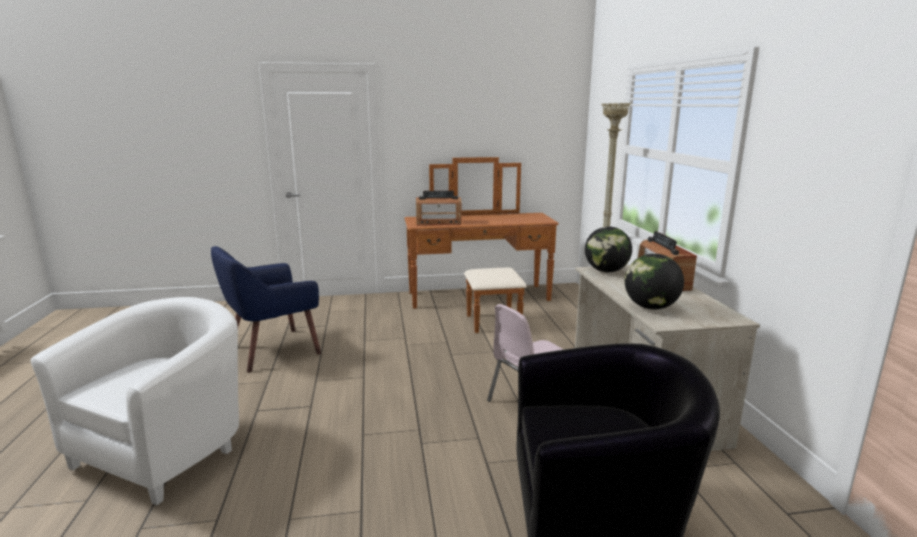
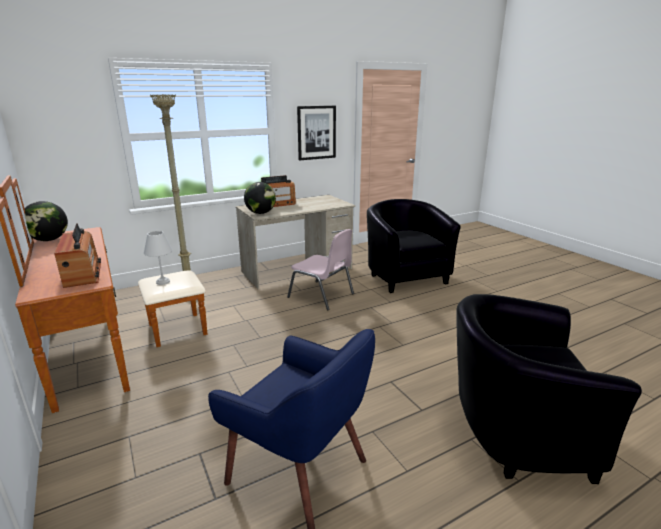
camera: 110 degrees left, 5 degrees up
white armchair [31,297,239,505] -> black armchair [456,294,642,484]
globe [625,253,684,310] -> globe moved to [25,201,68,241]
none -> white table lamp [144,231,173,285]
none -> picture [297,106,336,160]

